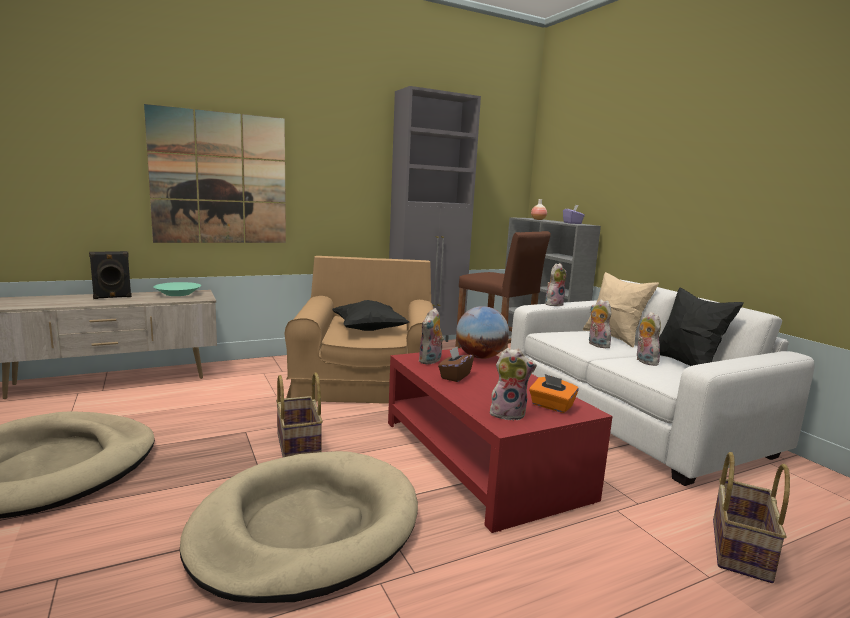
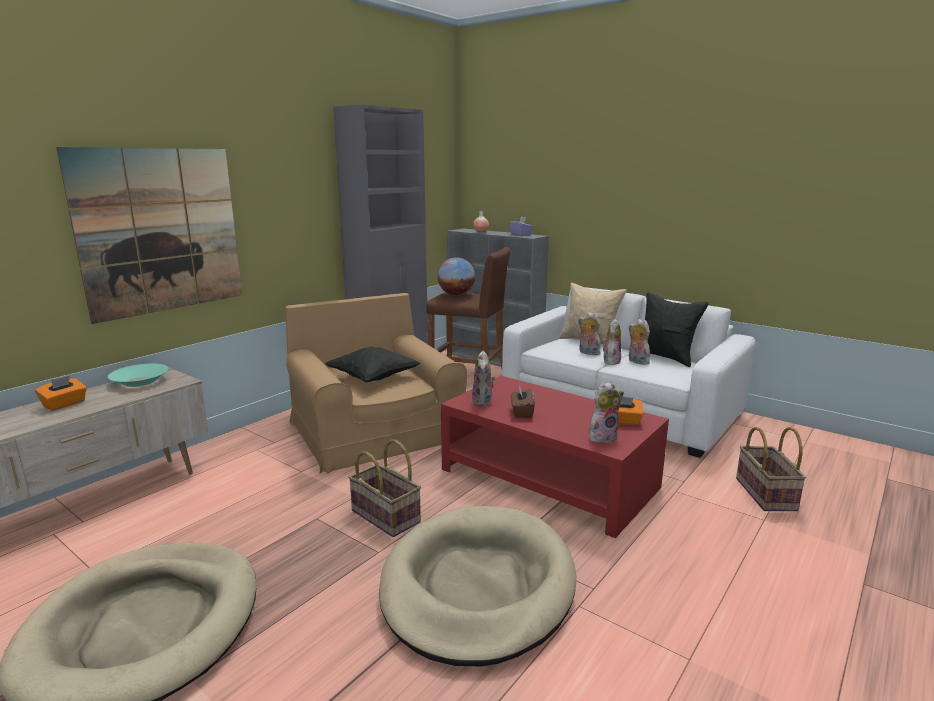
camera: 25 degrees left, 5 degrees up
black speaker [89,251,132,299] -> orange tissue box [35,376,87,411]
globe [456,306,509,359] -> globe moved to [438,257,475,296]
plush toy [545,263,567,306] -> plush toy moved to [602,319,621,365]

